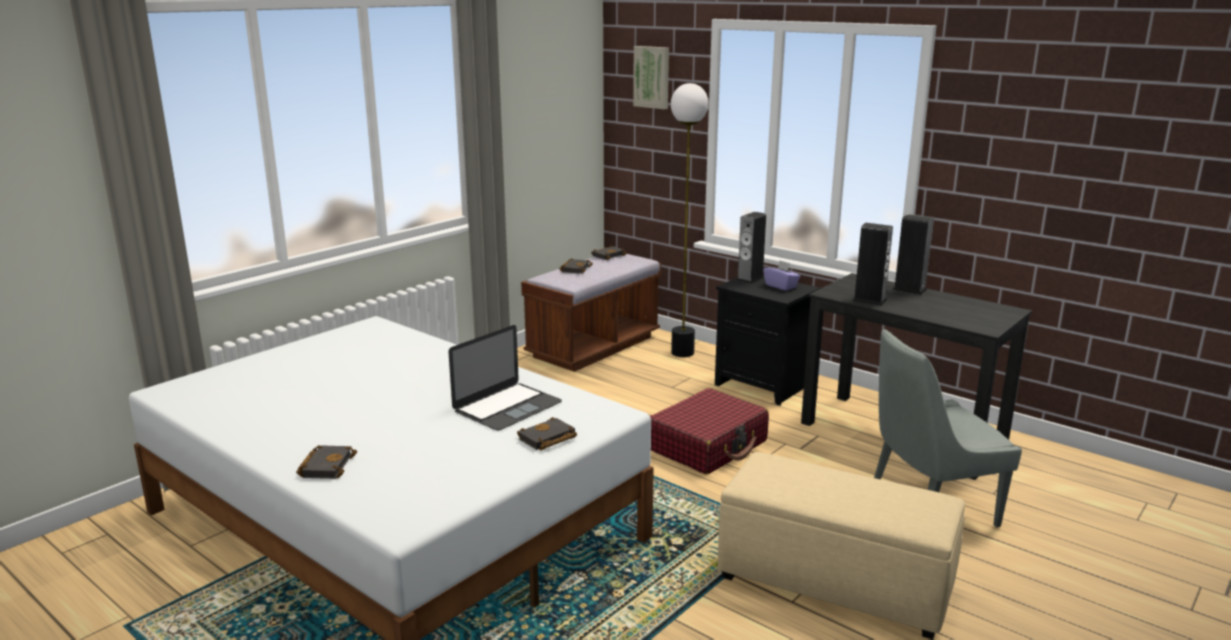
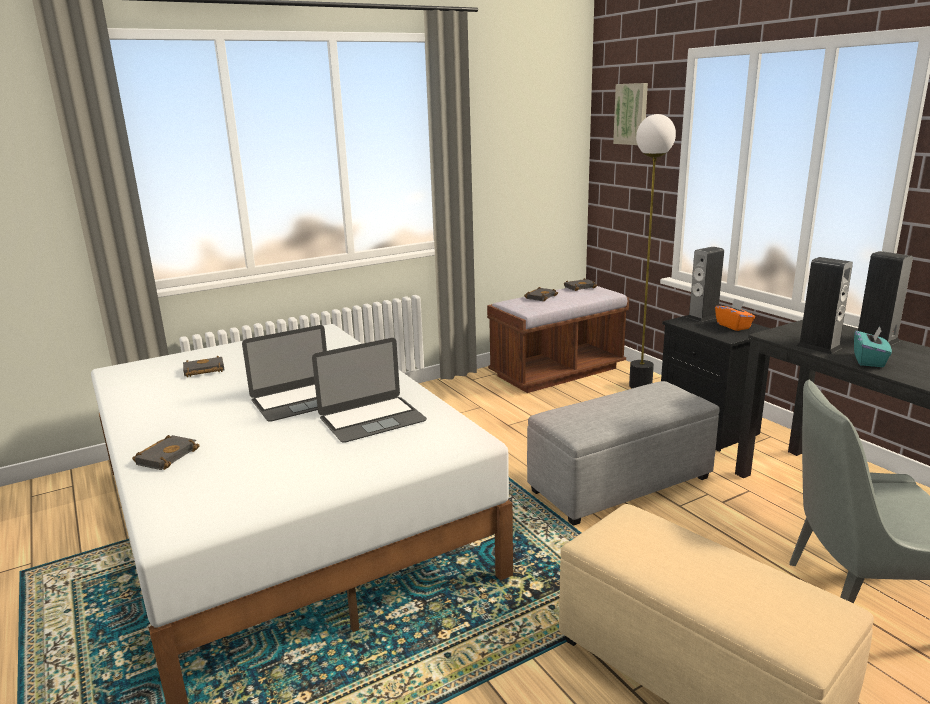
camera: 20 degrees right, 0 degrees up
black book [517,417,577,451] -> black book moved to [183,356,224,377]
red suitcase [650,388,769,474] -> grey ottoman [527,381,720,526]
purple tissue box [763,260,801,291] -> orange tissue box [715,298,755,331]
none -> laptop [242,325,327,422]
none -> turquoise tissue box [854,326,892,367]

